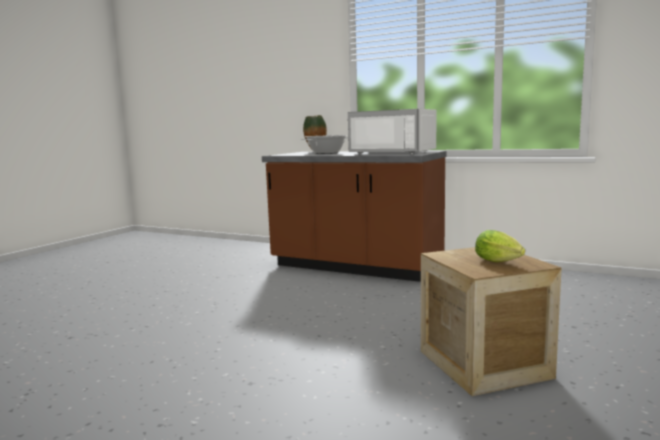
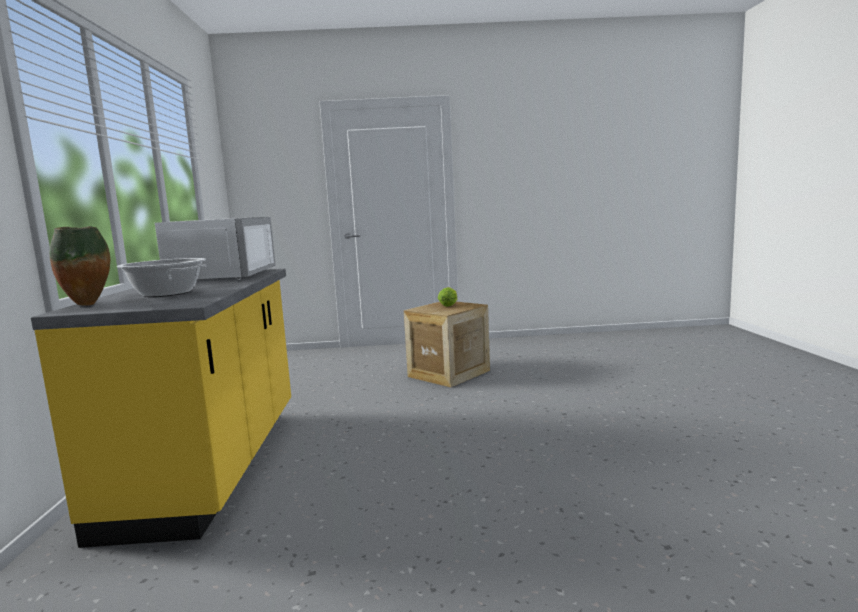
camera: 120 degrees left, 0 degrees up
brown counter [262,151,447,282] -> yellow counter [31,269,291,548]

